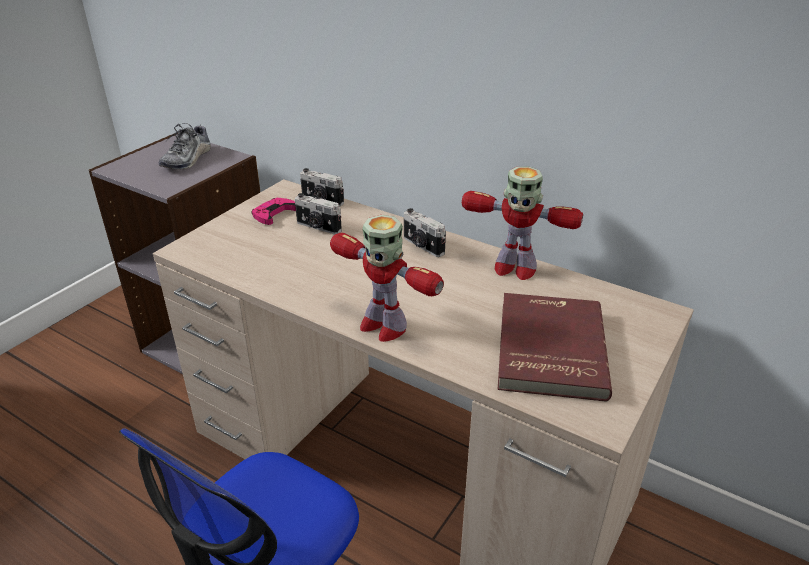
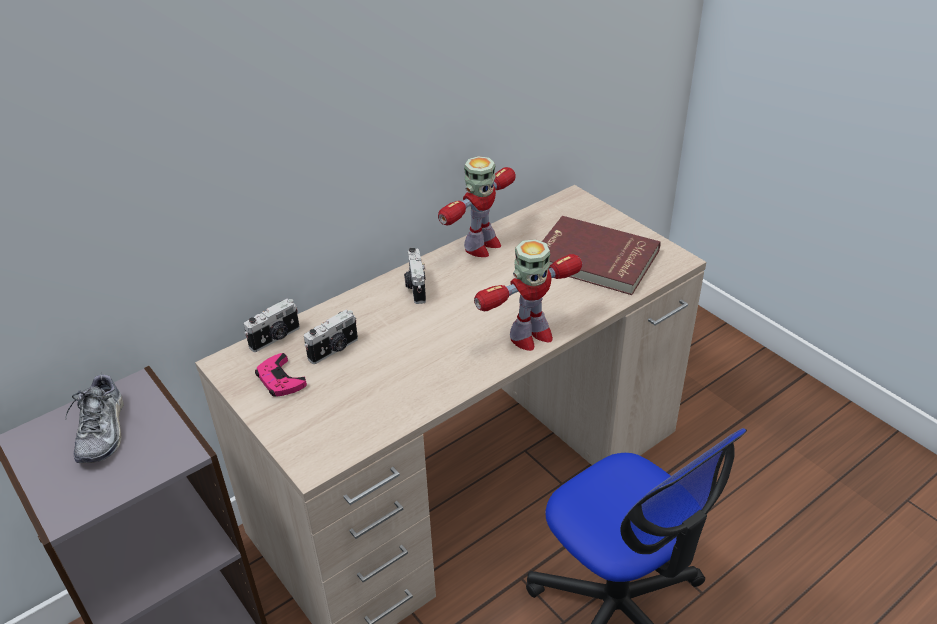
camera: 70 degrees left, 5 degrees up
shoe [159,123,211,169] -> shoe turned 45 degrees clockwise [65,371,124,463]
camera [404,208,446,257] -> camera turned 105 degrees clockwise [404,248,426,304]

